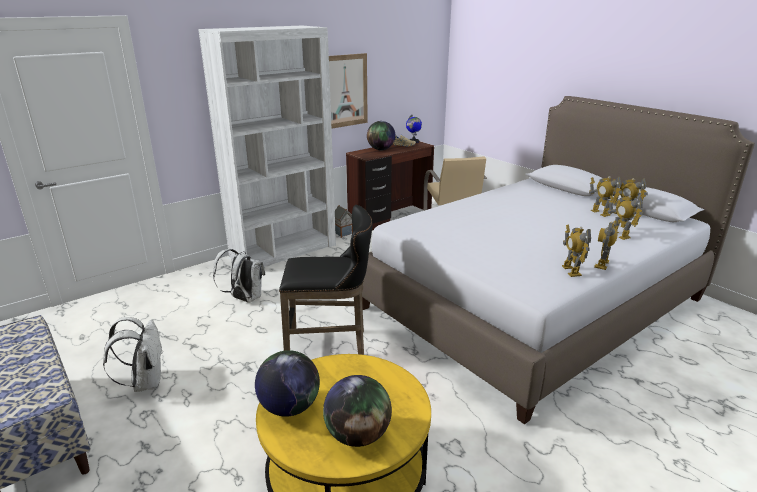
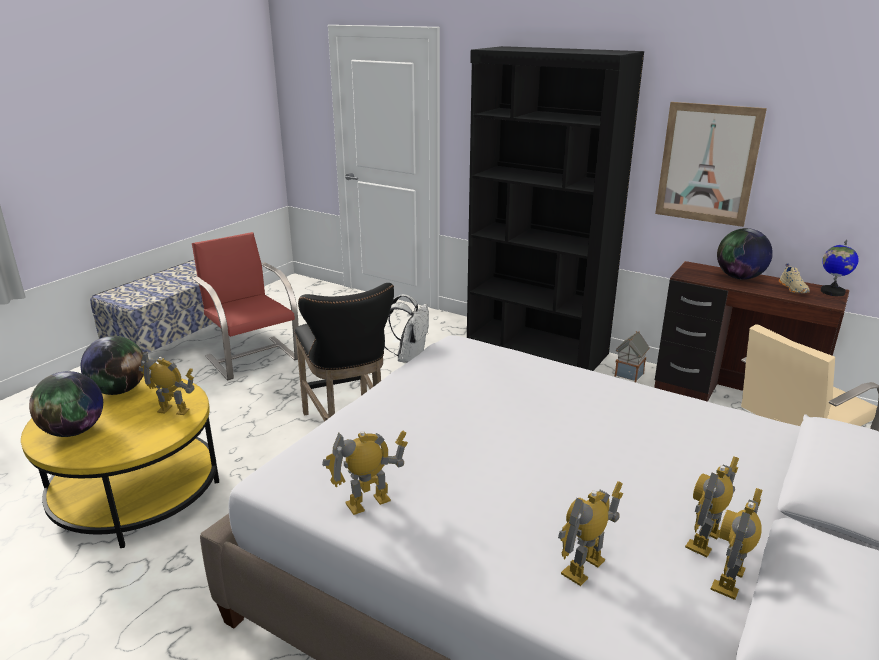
camera: 70 degrees right, 0 degrees up
white backpack [103,317,163,392] -> red chair [192,232,299,380]
white bookcase [198,26,336,267] -> black bookcase [467,46,644,371]
toy robot [594,221,617,270] -> toy robot moved to [139,351,194,415]

